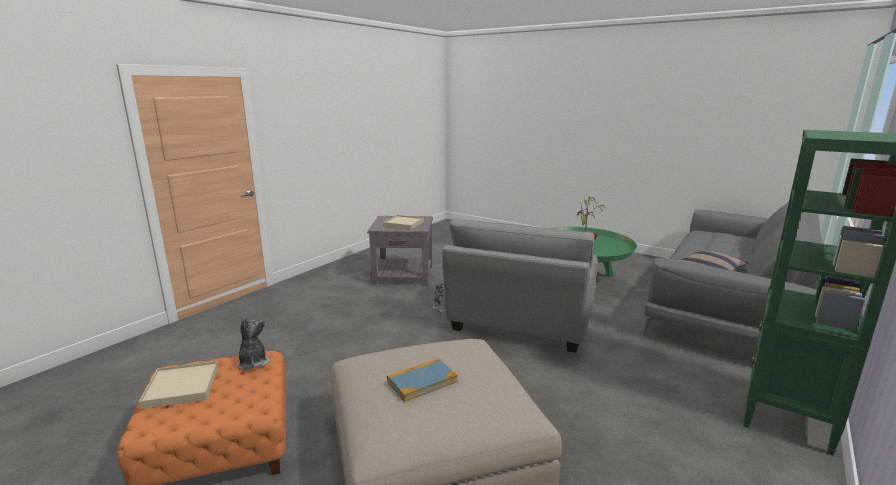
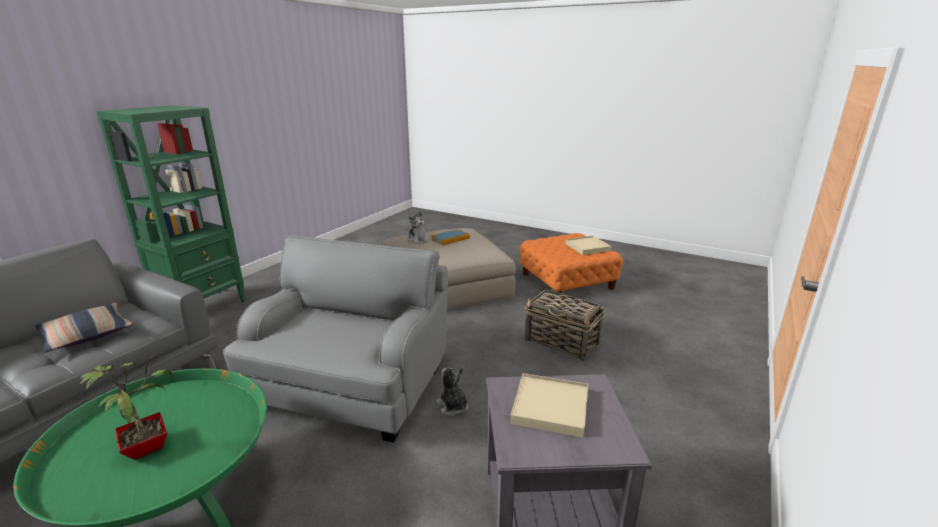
camera: 175 degrees right, 5 degrees up
plush toy [237,317,270,371] -> plush toy moved to [408,211,428,244]
none -> basket [525,289,605,361]

